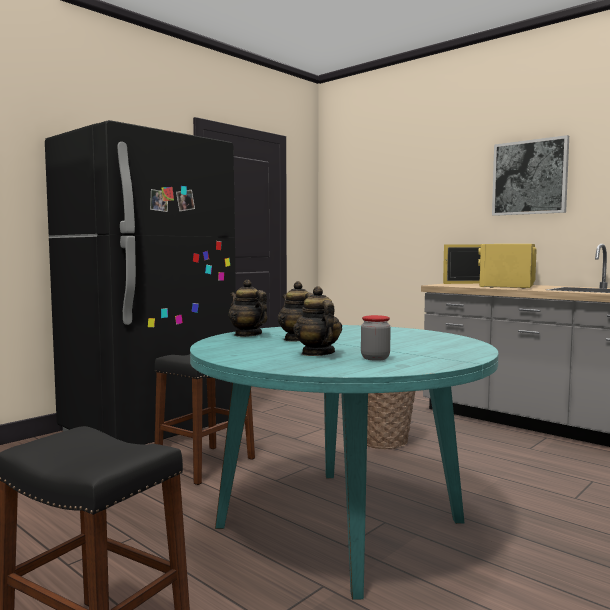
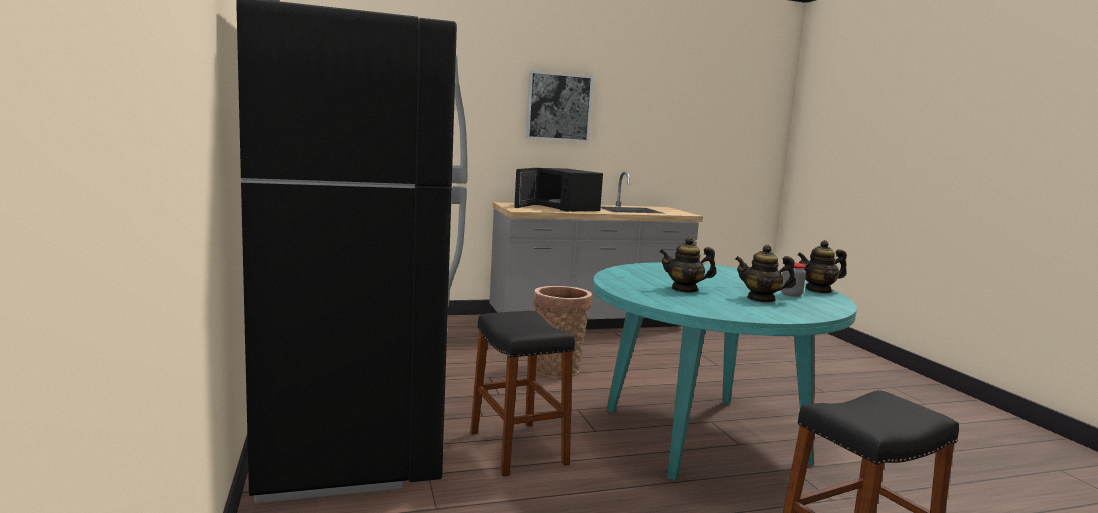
camera: 60 degrees left, 5 degrees up
teapot [229,280,267,337] -> teapot moved to [797,240,847,293]
yellow microwave [443,244,537,289] -> black microwave [514,168,603,212]

